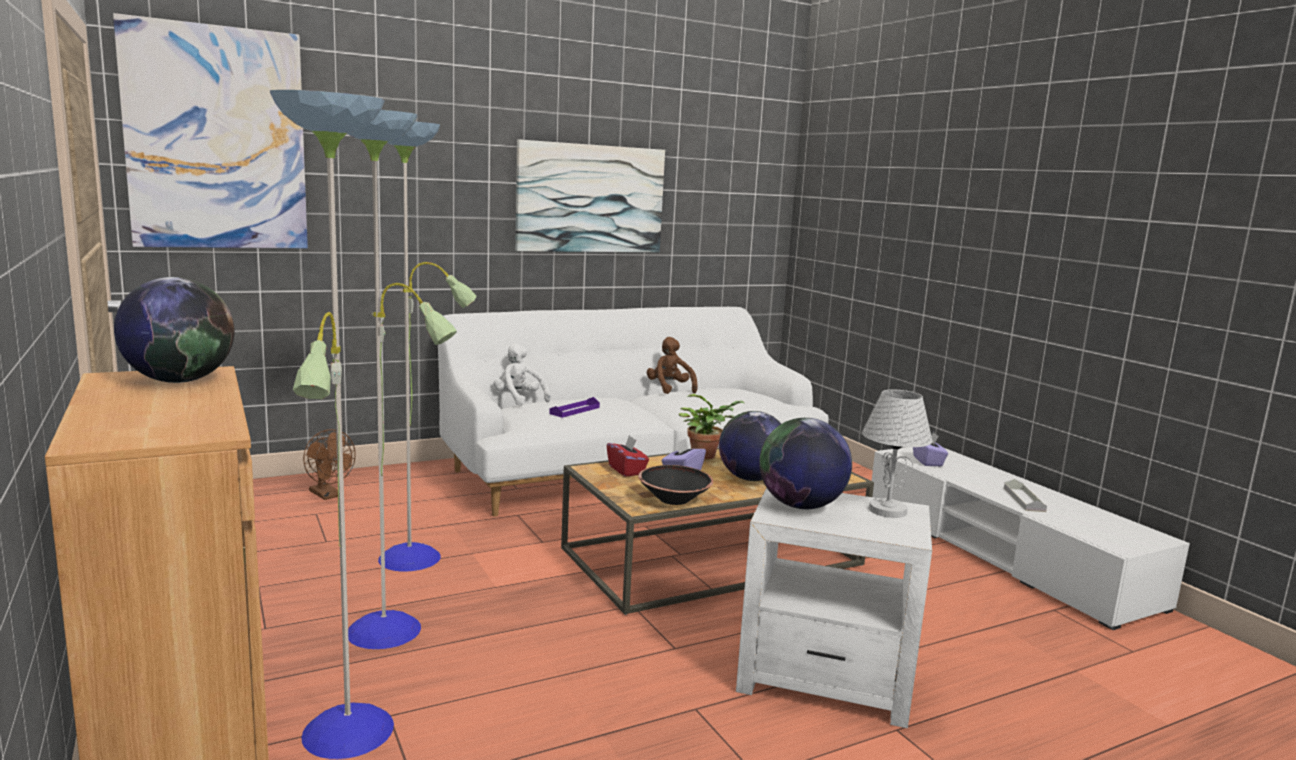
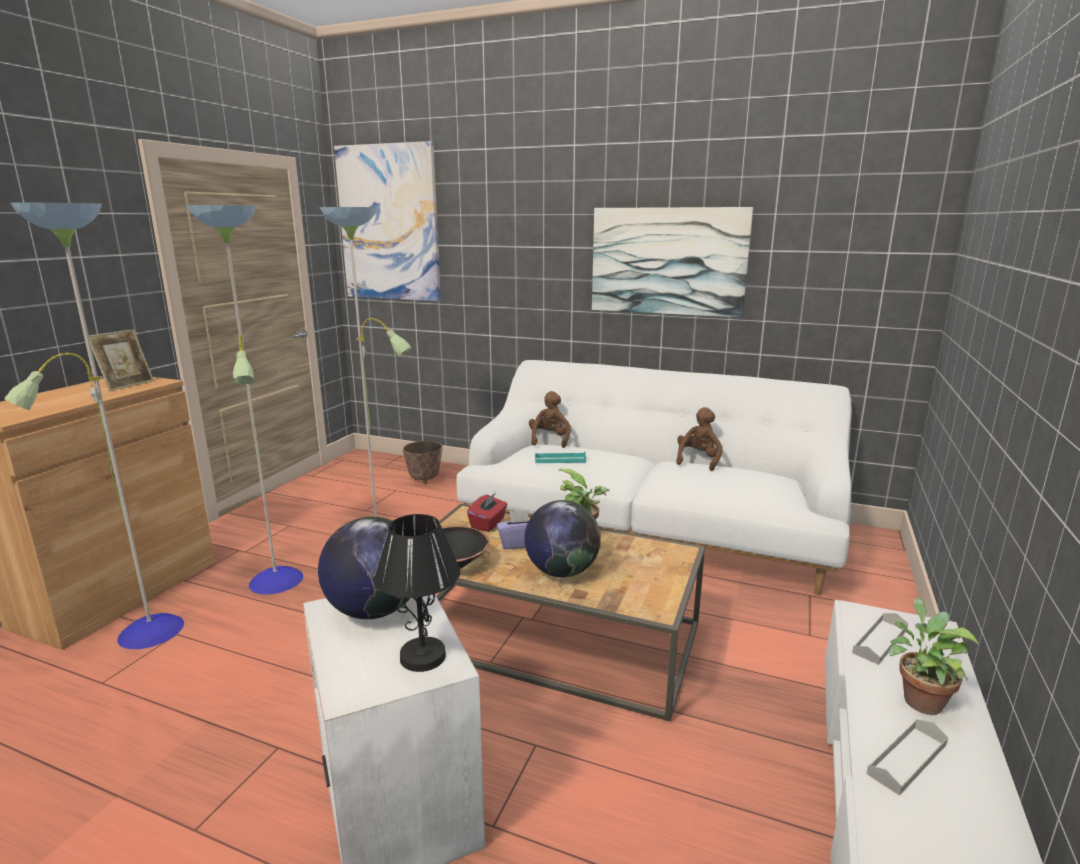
camera: 50 degrees right, 5 degrees up
globe [114,277,235,383] -> picture frame [89,329,154,391]
brown fan [303,429,356,500] -> planter [403,441,442,485]
white plush toy [493,343,551,406] -> brown plush toy [529,391,571,448]
purple tray [549,397,600,418] -> turquoise tray [535,452,586,463]
white table lamp [862,389,933,518] -> black table lamp [374,514,460,672]
purple tissue box [913,432,948,466] -> grey tray [852,613,908,665]
none -> potted plant [889,598,979,715]

